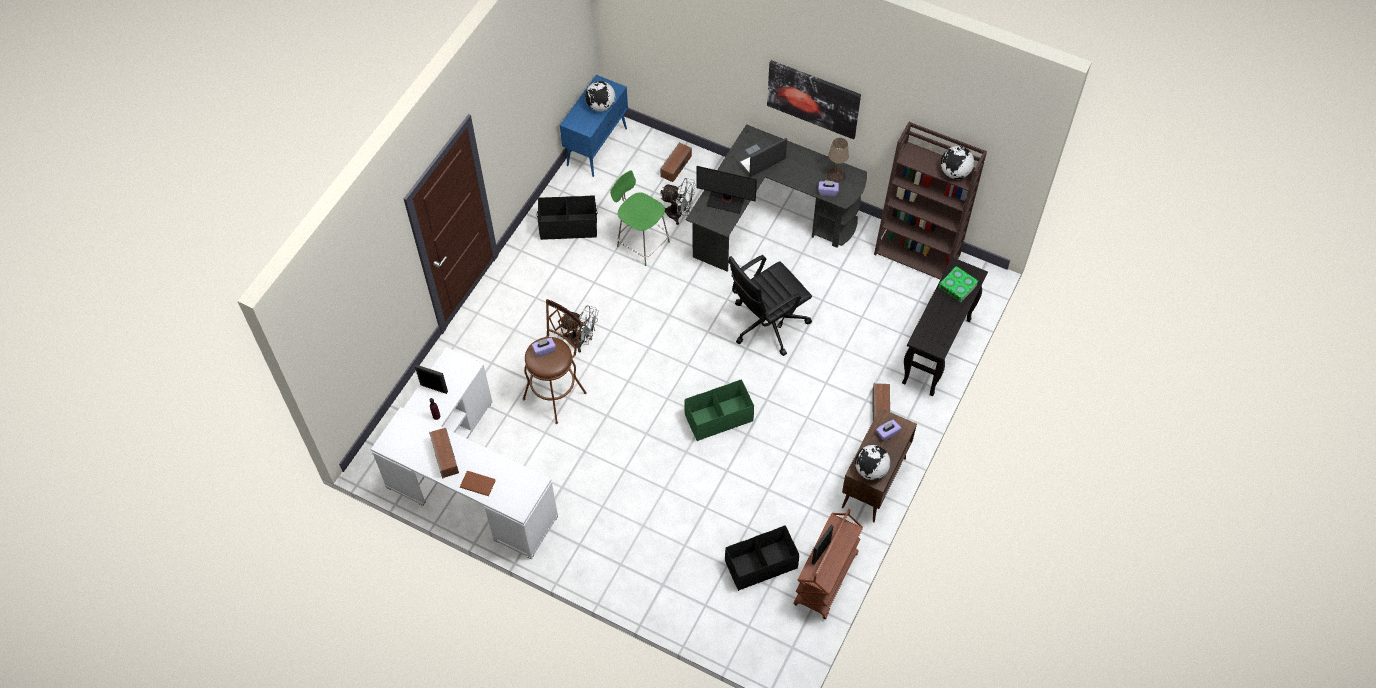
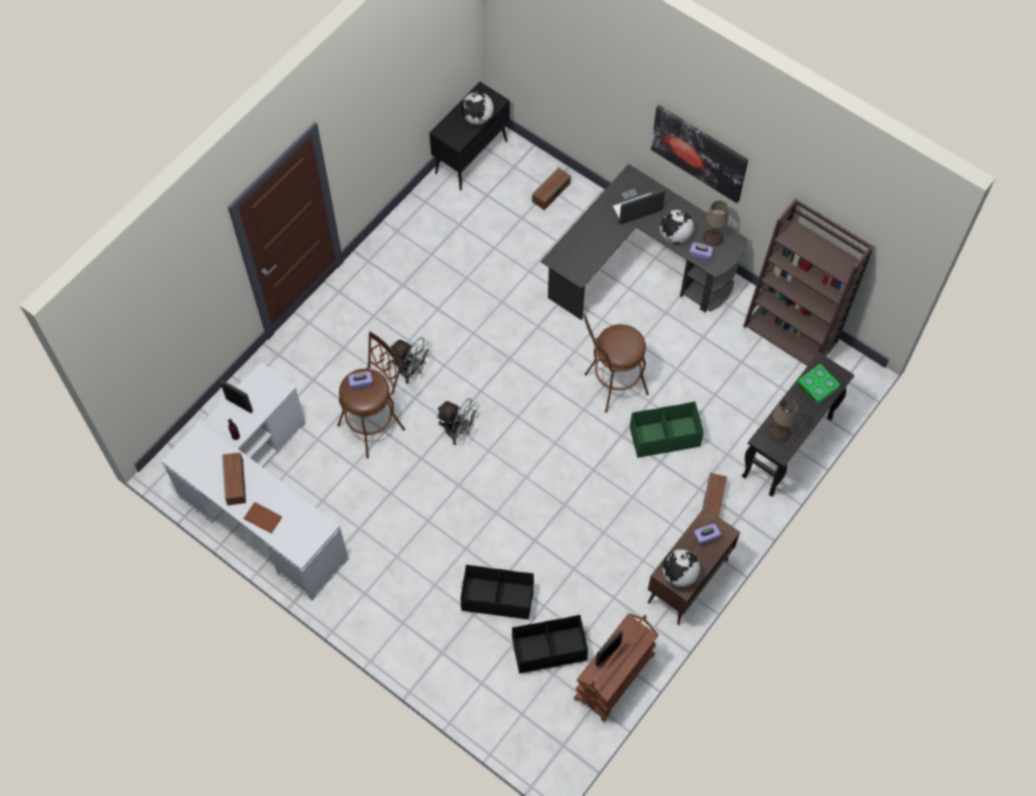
camera: 10 degrees right, 5 degrees up
black storage box [537,195,597,240] -> black storage box moved to [460,565,534,620]
blue cabinet [560,75,628,177] -> black cabinet [429,82,510,191]
green chair [610,170,670,266] -> none
grey fan [660,178,695,225] -> grey fan moved to [436,398,480,445]
green storage box [684,379,754,441] -> green storage box moved to [630,402,704,458]
monitor [697,166,757,214] -> none
black office chair [728,255,812,356] -> brown stool [583,313,649,413]
globe [941,146,974,179] -> globe moved to [660,210,694,244]
none -> beige table lamp [769,398,798,442]

